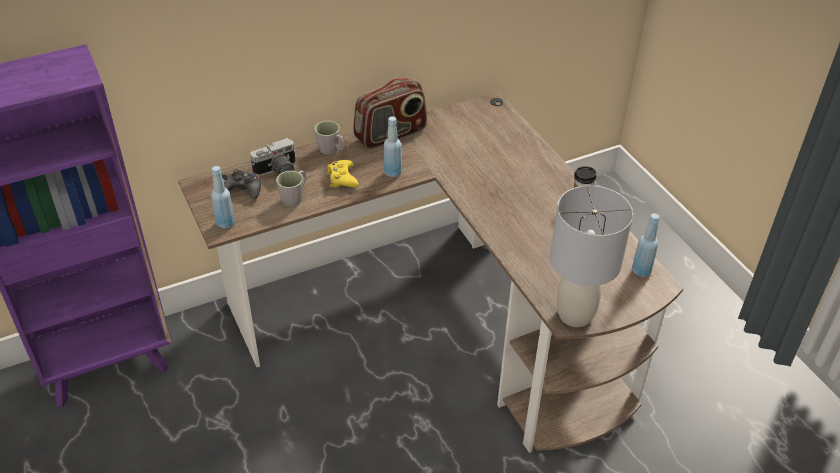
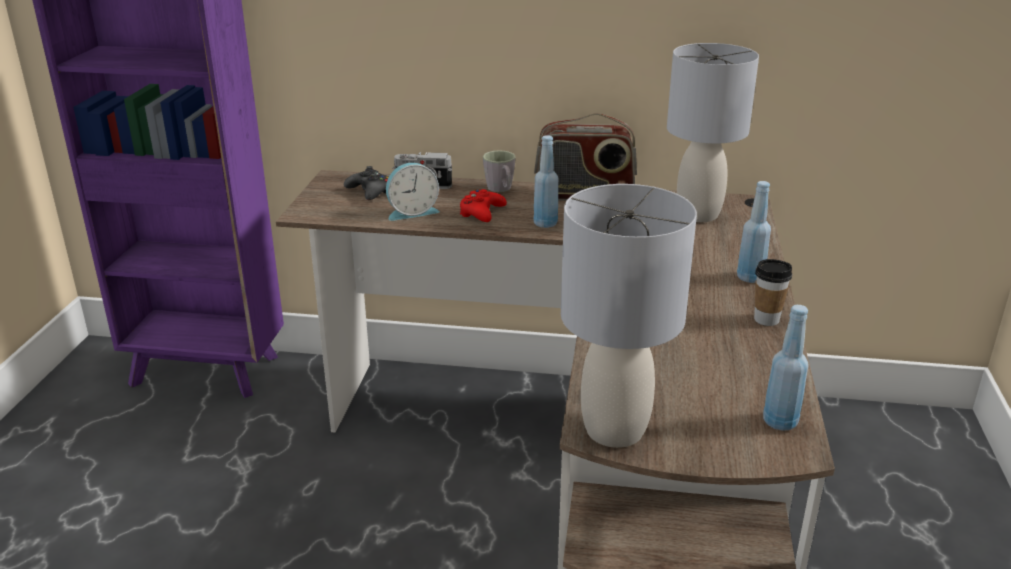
camera: 35 degrees right, 15 degrees down
blue bottle [211,166,235,228] -> blue bottle moved to [737,181,771,283]
grey mug [276,171,306,206] -> alarm clock [386,163,440,221]
yellow game controller [327,160,359,188] -> red game controller [459,189,507,222]
none -> grey table lamp [667,43,759,222]

